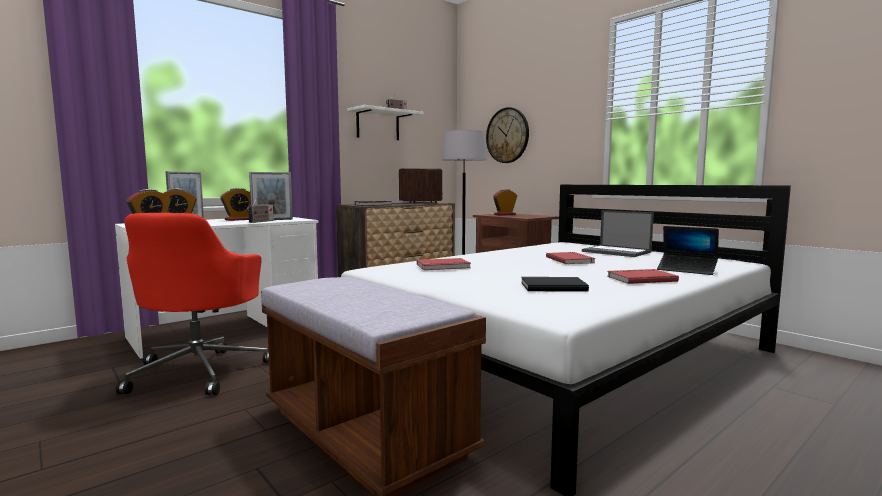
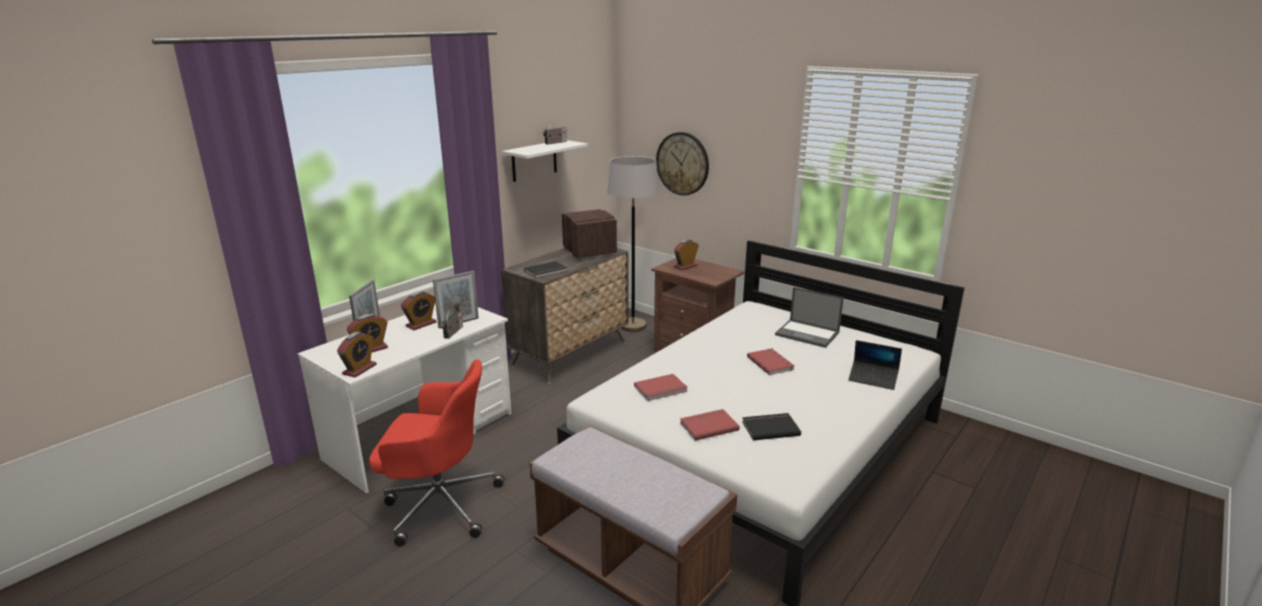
camera: 10 degrees left, 15 degrees up
red office chair [116,213,269,395] -> red office chair turned 75 degrees counterclockwise [369,360,504,547]
red book [607,269,679,284] -> red book moved to [680,409,740,441]

